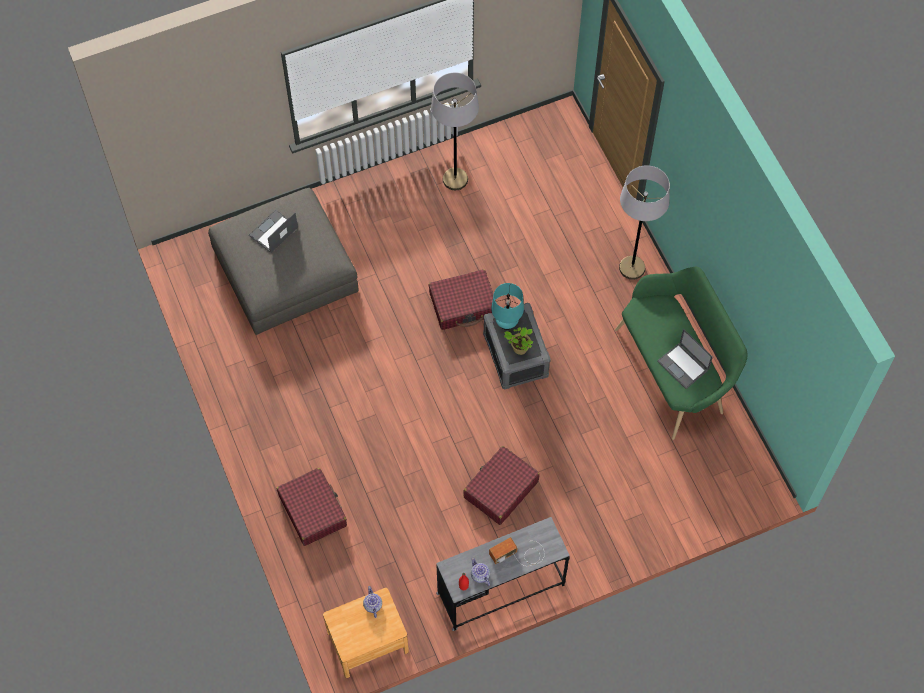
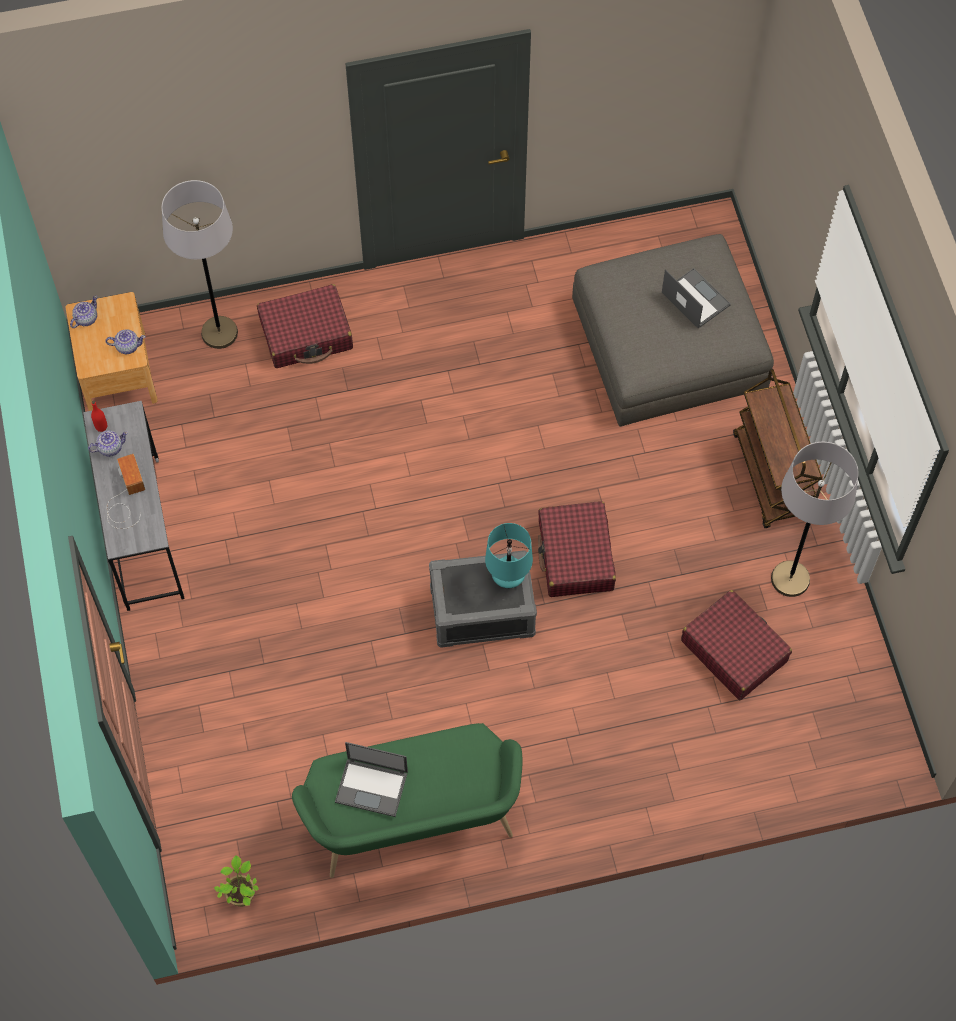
camera: 100 degrees right, 0 degrees up
red suitcase [463,446,540,525] -> red suitcase moved to [681,590,792,700]
potted plant [504,327,533,355] -> potted plant moved to [214,855,259,907]
grey floor lamp [619,165,670,280] -> grey floor lamp moved to [162,180,238,349]
laptop [657,329,713,389] -> laptop turned 135 degrees counterclockwise [335,742,408,817]
none -> teapot [70,296,97,328]
none -> brown cart [733,369,822,528]

